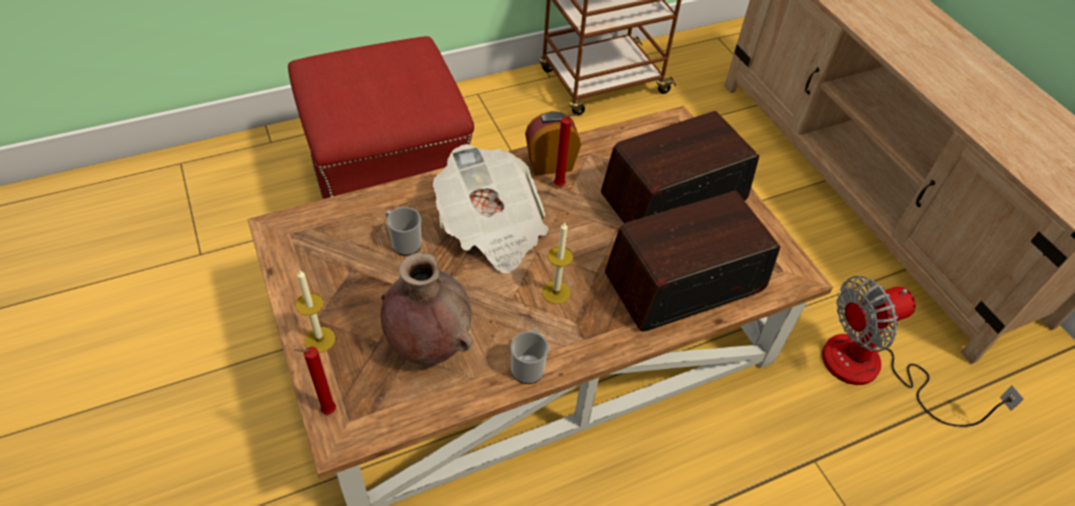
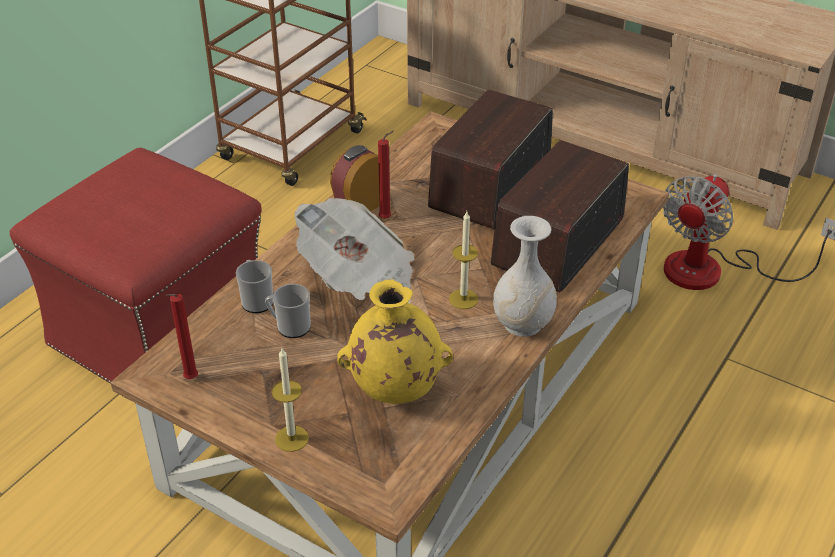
camera: 30 degrees left, 10 degrees down
red candle [294,347,336,414] -> red candle moved to [166,294,198,379]
brown vase [381,252,473,365] -> yellow vase [337,279,453,404]
mug [511,328,549,384] -> mug moved to [236,260,273,313]
none -> white vase [493,216,557,337]

